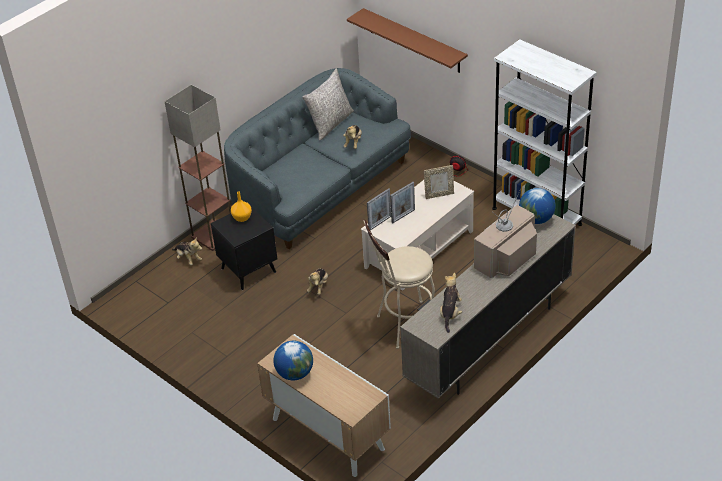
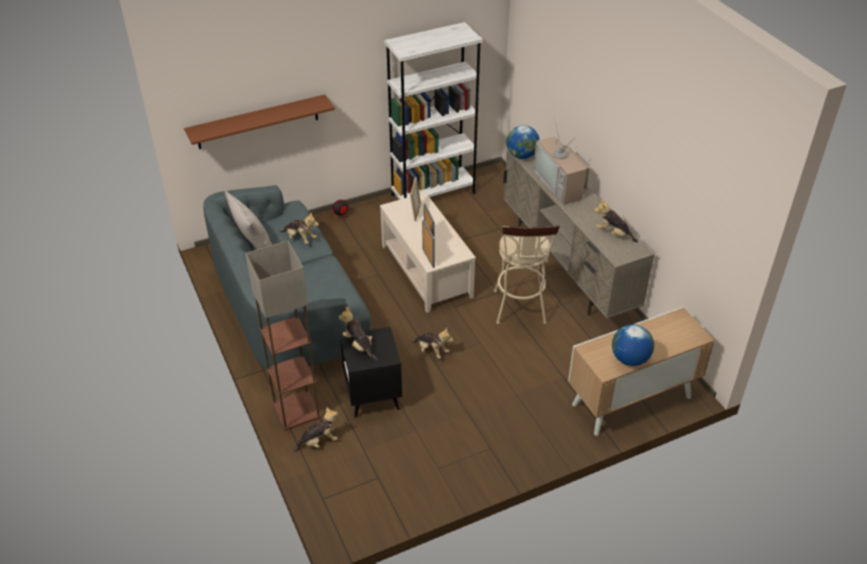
camera: 70 degrees left, 0 degrees up
orange vase [231,191,252,222] -> plush toy [339,307,378,361]

